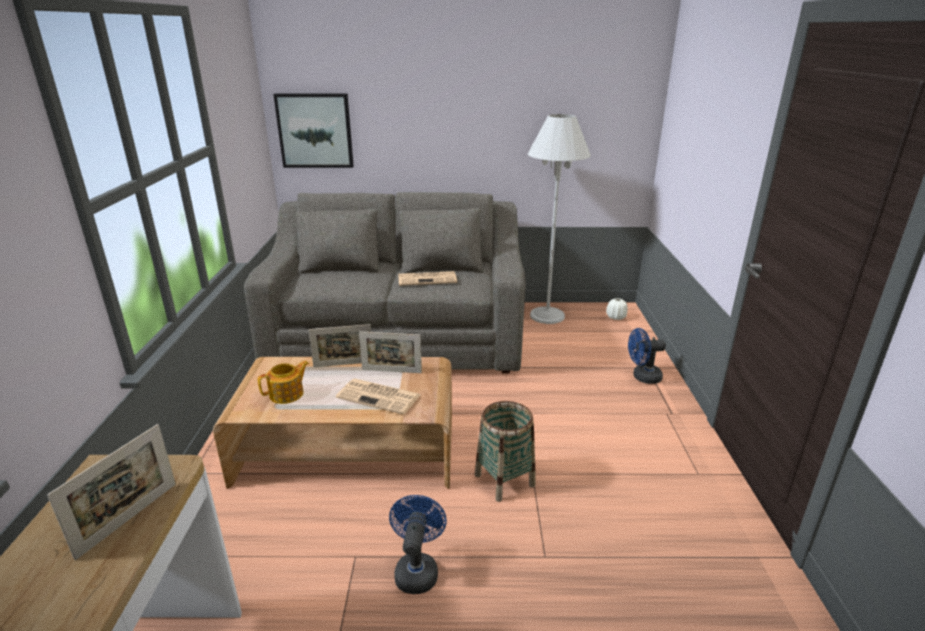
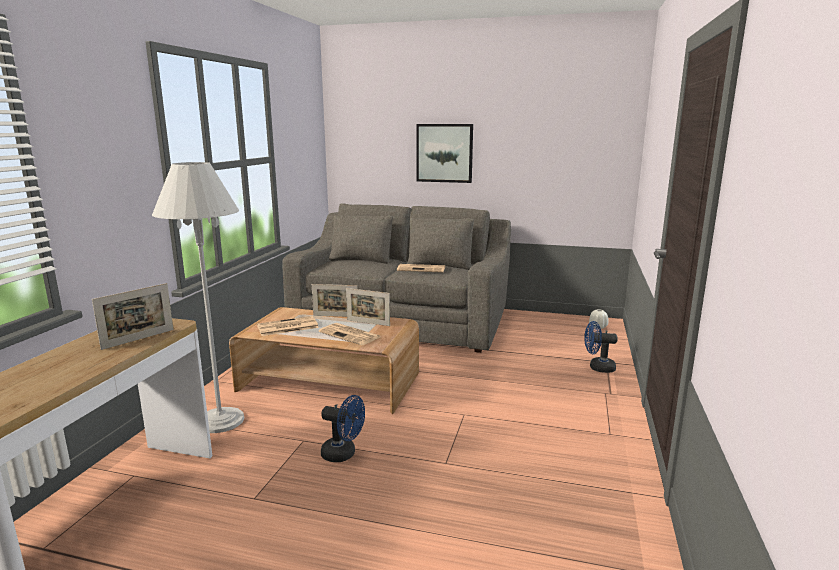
camera: 15 degrees right, 10 degrees down
teapot [258,361,309,404] -> newspaper [257,316,319,336]
picture [273,93,354,168] -> picture moved to [416,124,473,183]
blue fan [389,495,447,594] -> blue fan turned 90 degrees clockwise [321,395,365,462]
basket [475,401,535,502] -> none
white floor lamp [528,114,591,324] -> white floor lamp moved to [152,162,244,433]

